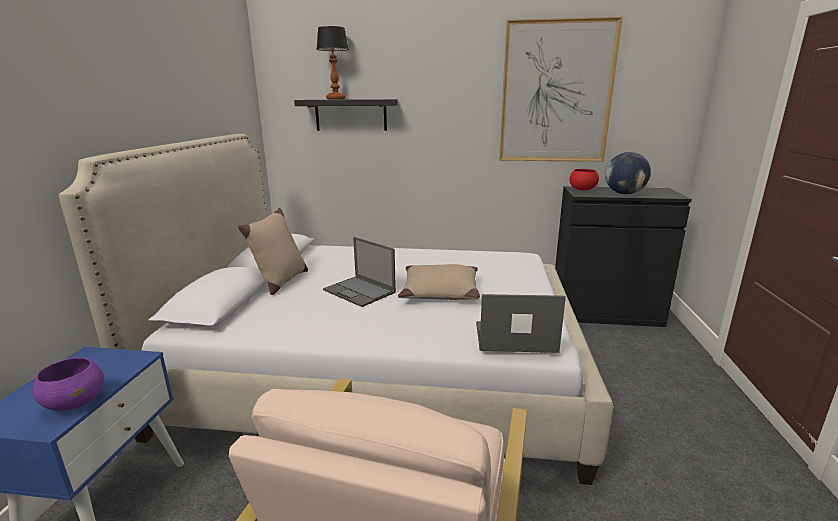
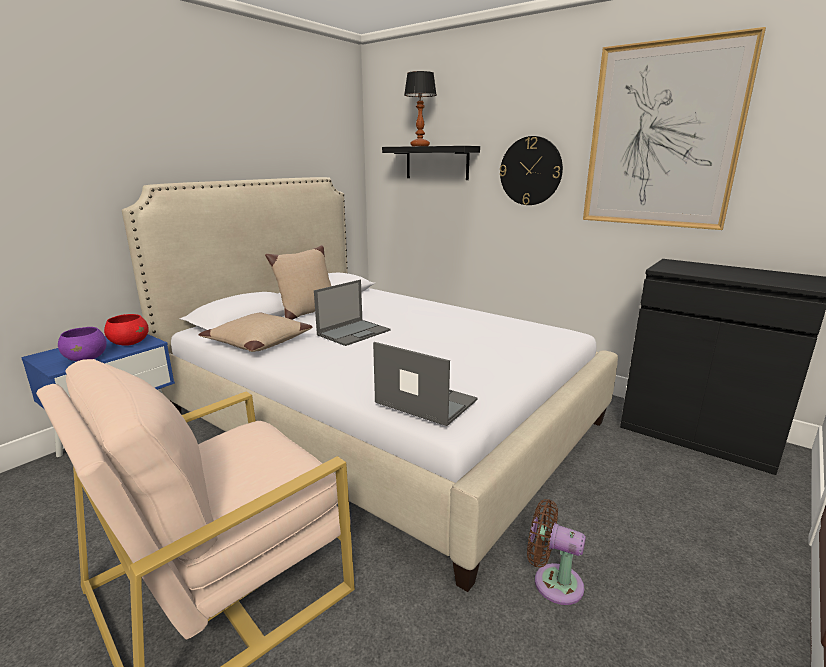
camera: 30 degrees right, 0 degrees up
laptop [323,237,396,307] -> laptop turned 120 degrees counterclockwise [314,280,390,346]
beige pillow [398,264,480,300] -> beige pillow moved to [199,313,312,352]
red bowl [570,169,599,191] -> red bowl moved to [104,314,149,346]
globe [605,152,651,194] -> none
none -> wall clock [499,136,563,205]
none -> brown fan [527,499,586,605]

